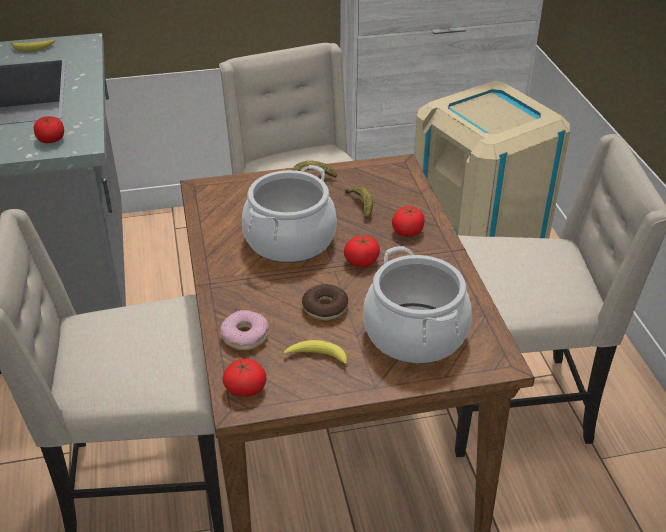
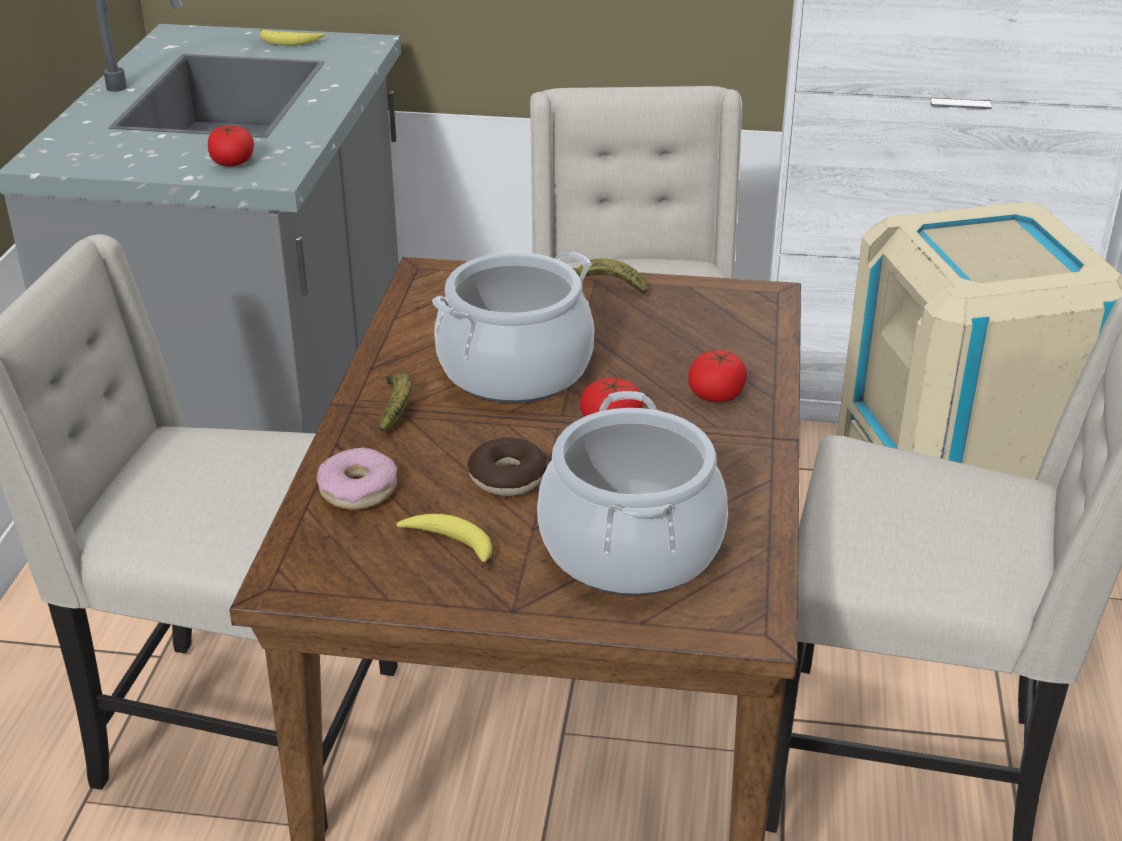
camera: 20 degrees right, 5 degrees down
tomato [222,359,266,396] -> none
banana [345,186,373,219] -> banana moved to [379,373,412,432]

